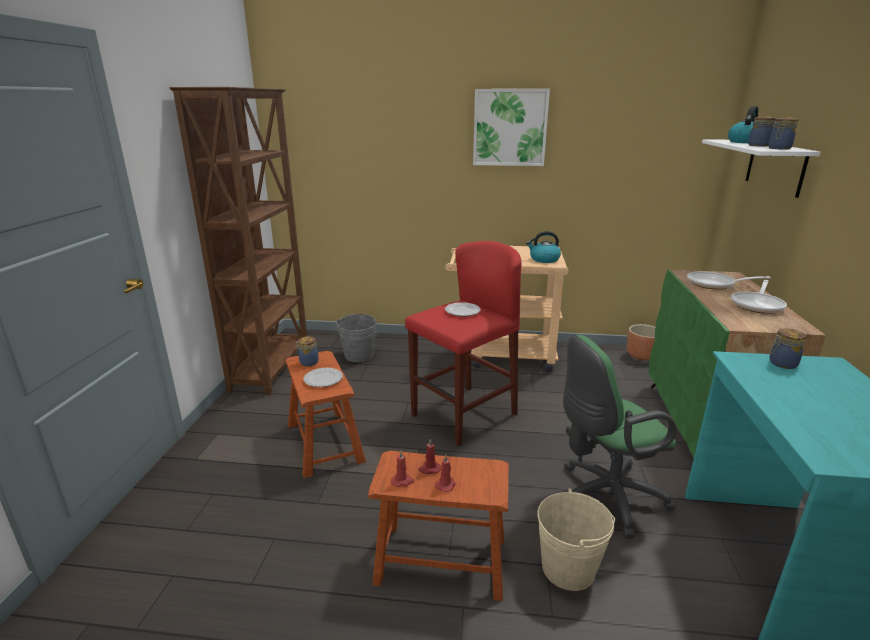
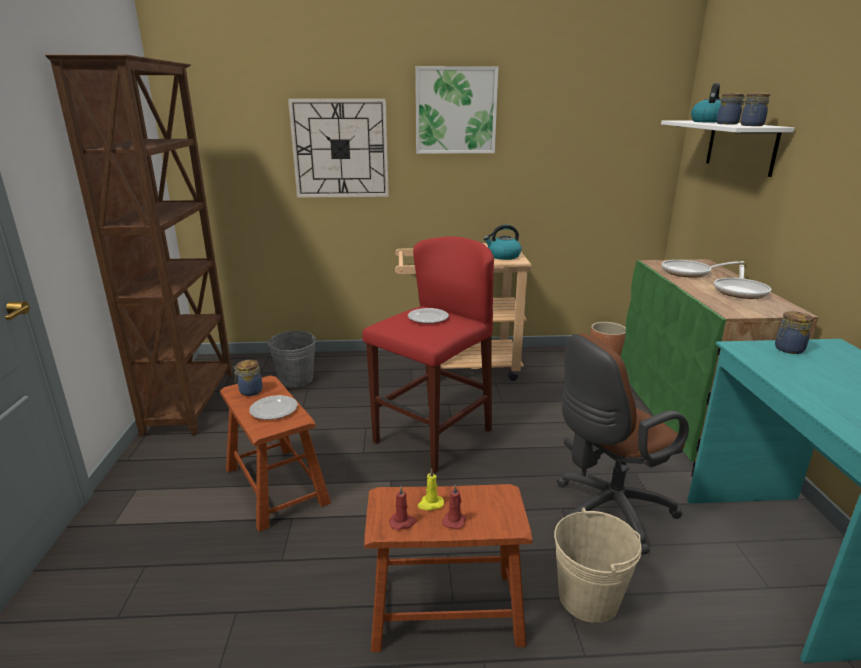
camera: 10 degrees left, 0 degrees up
red candle [418,439,441,474] -> yellow candle [418,468,444,510]
green office chair [563,335,676,539] -> brown office chair [556,333,689,555]
none -> wall clock [288,99,389,198]

